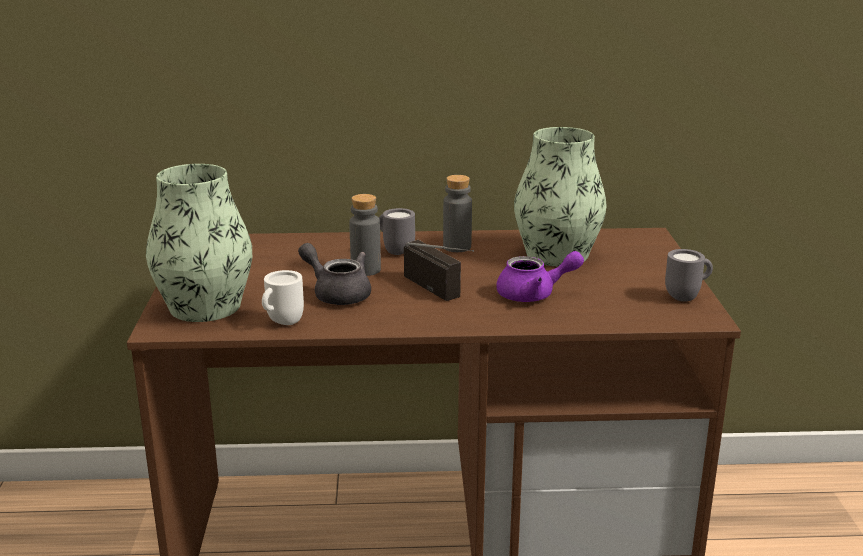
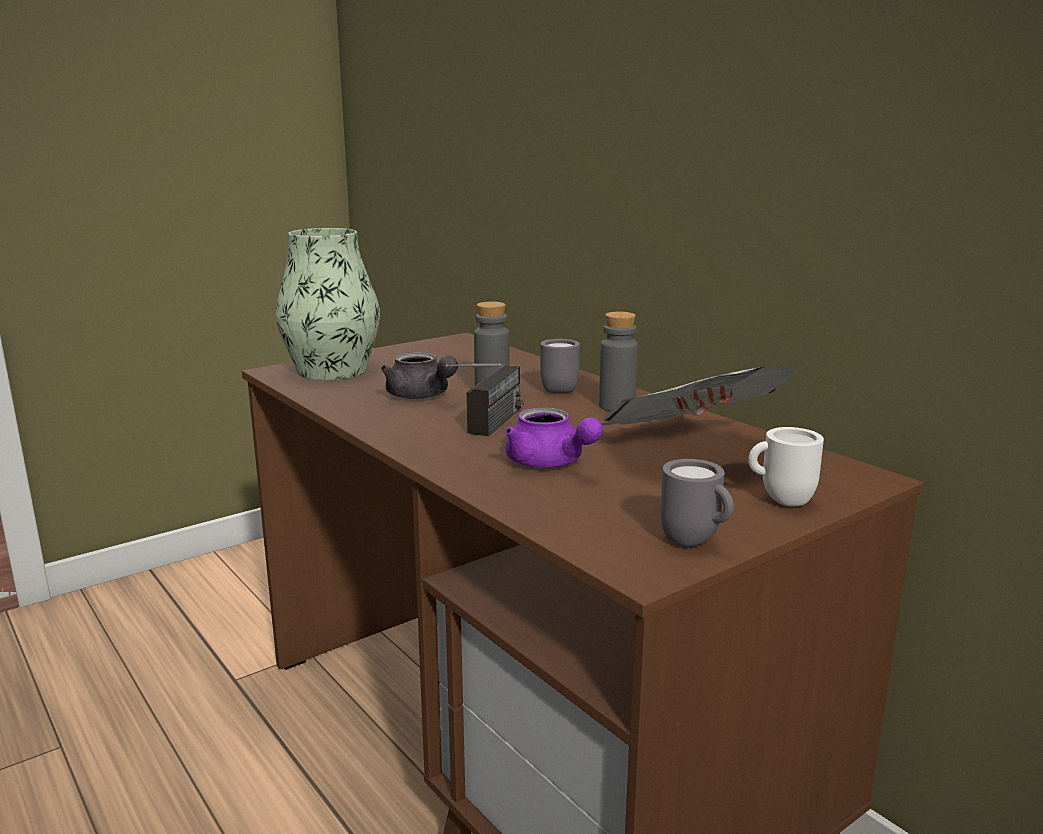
camera: 55 degrees right, 5 degrees down
white mug [262,270,304,325] -> white mug moved to [748,427,824,506]
grey teapot [298,243,371,305] -> grey teapot turned 135 degrees clockwise [381,352,458,399]
vase [514,127,607,267] -> newspaper [601,366,797,425]

